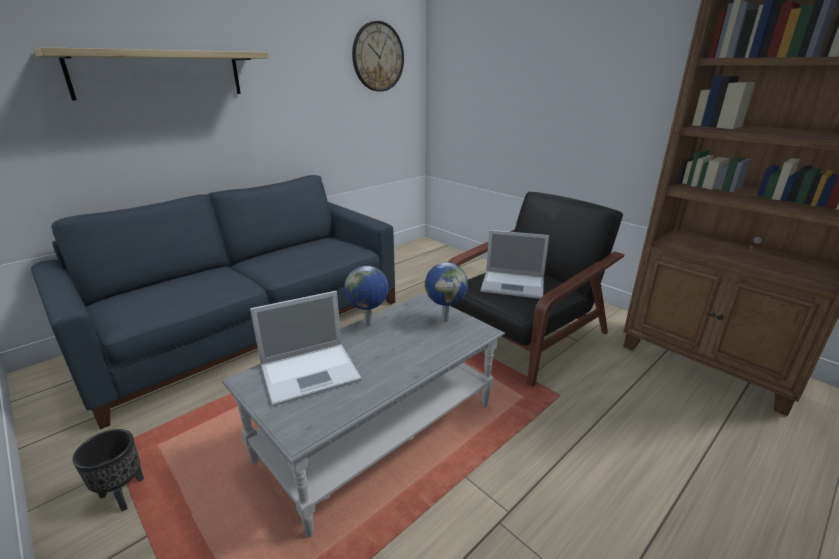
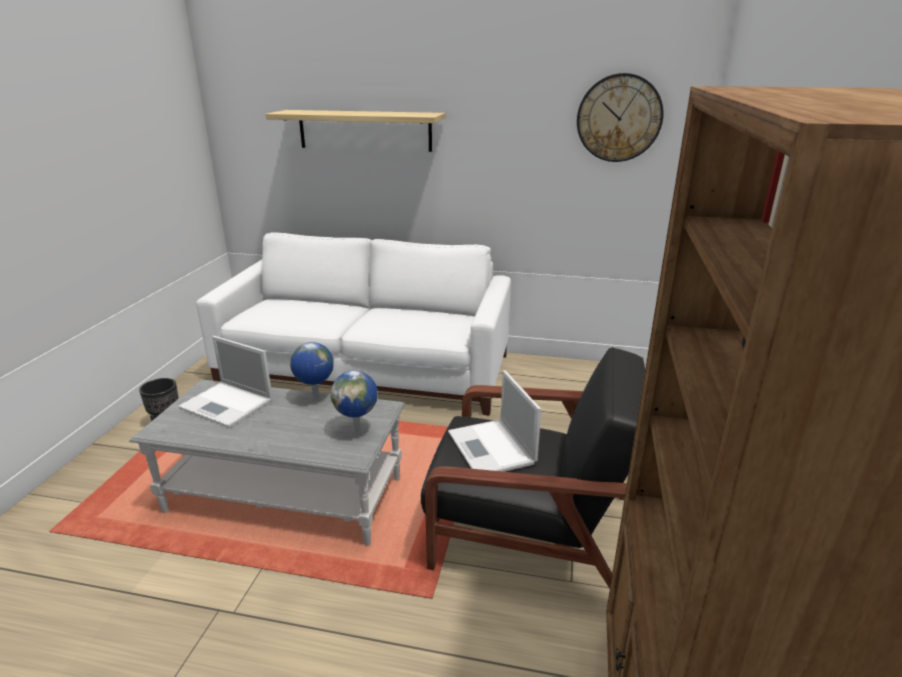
camera: 55 degrees right, 0 degrees up
blue sofa [31,175,395,430] -> white sofa [196,233,511,416]

